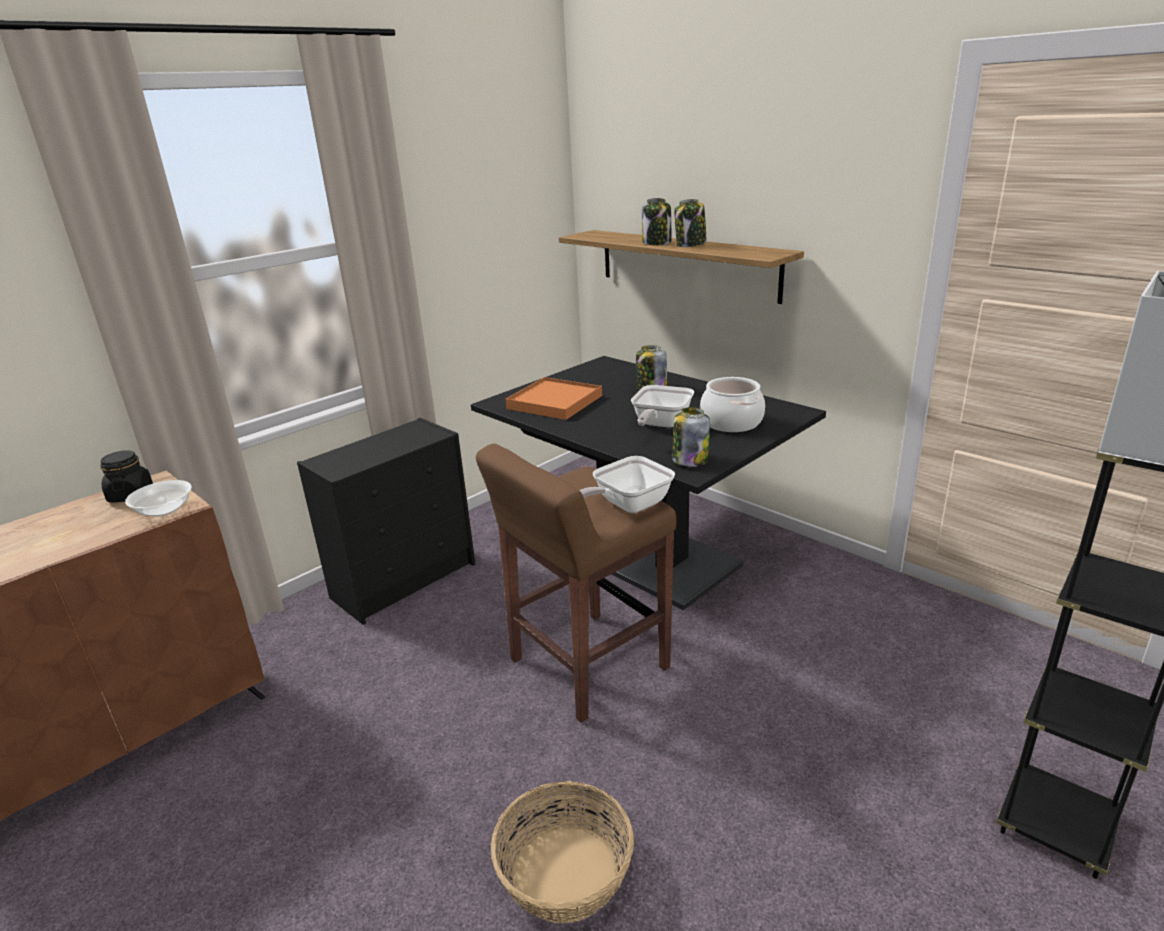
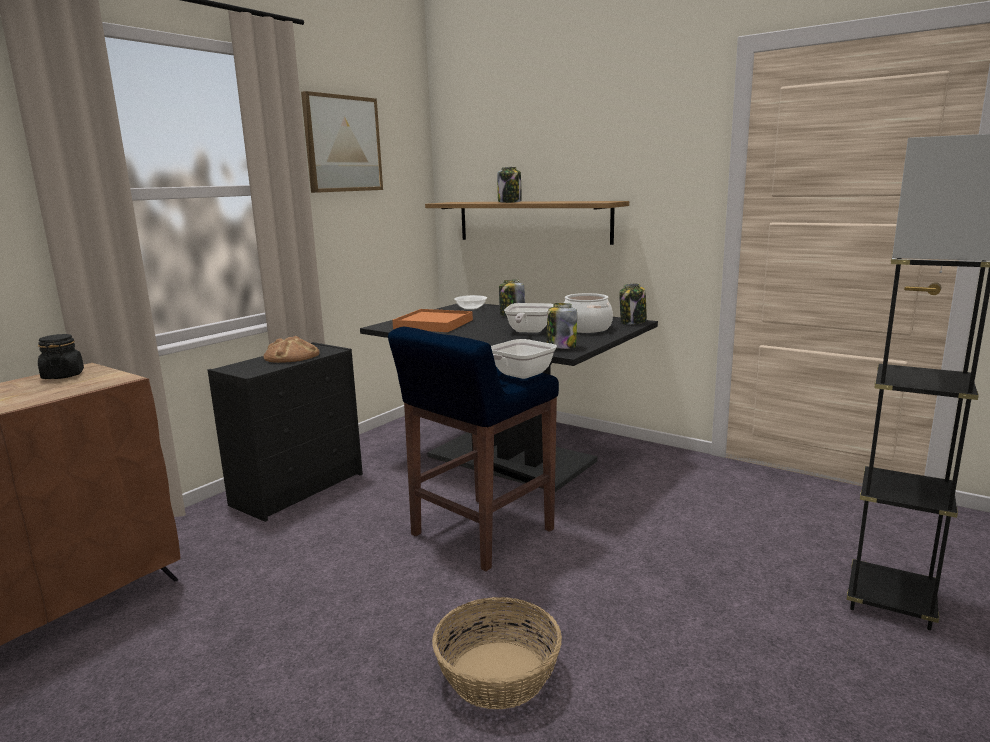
camera: 10 degrees left, 10 degrees down
bowl [125,480,192,517] -> bowl moved to [454,295,487,310]
brown stool [476,444,677,723] -> blue stool [388,327,559,572]
jar [674,199,707,247] -> jar moved to [619,283,647,325]
none -> bread [263,336,320,363]
none -> picture [301,91,383,193]

